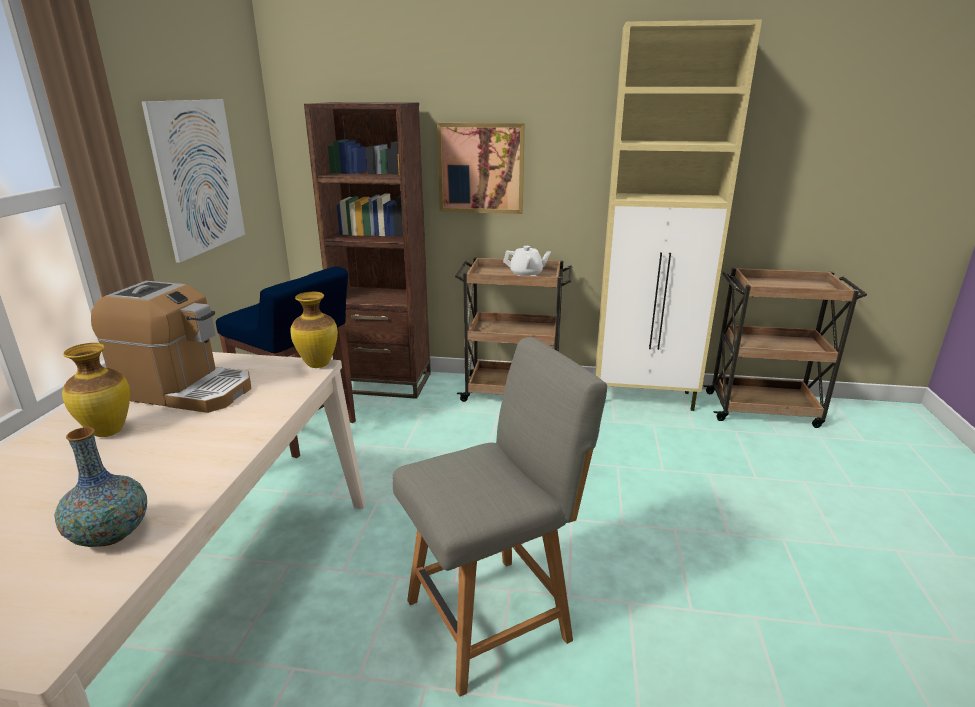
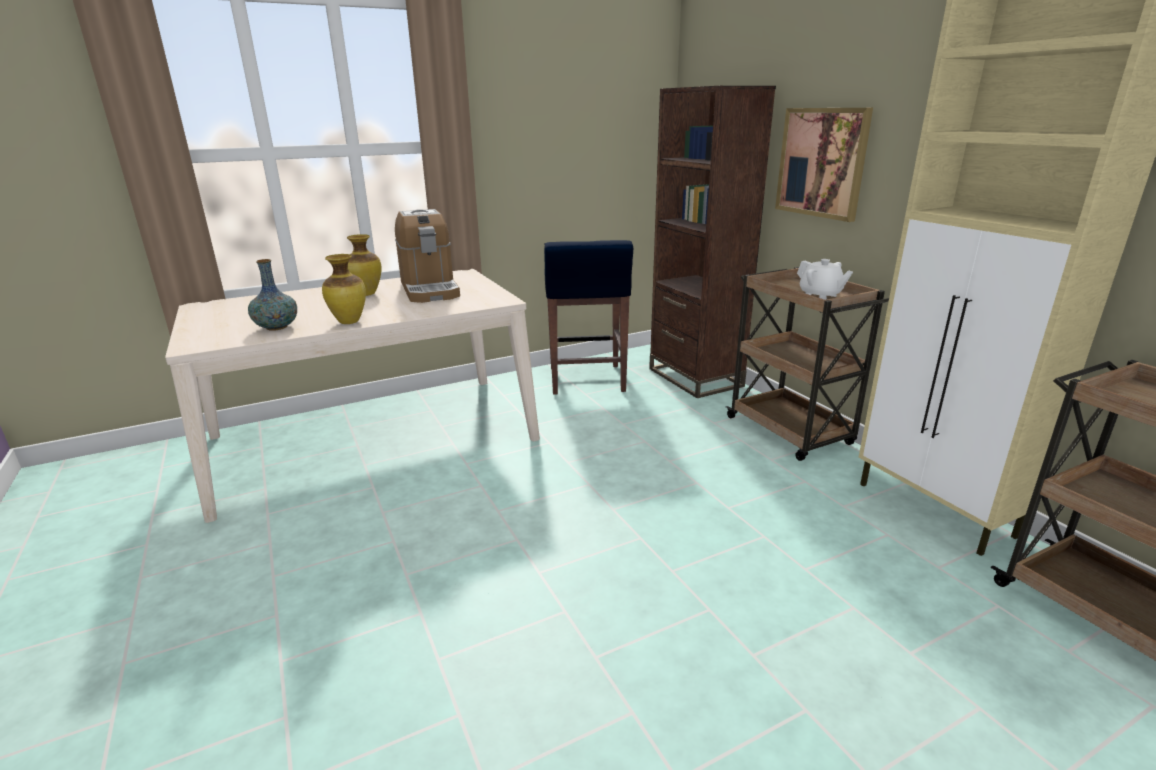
camera: 55 degrees right, 0 degrees up
picture [142,99,245,263] -> none
vase [290,292,338,368] -> vase moved to [322,254,366,324]
grey chair [392,337,607,697] -> none

